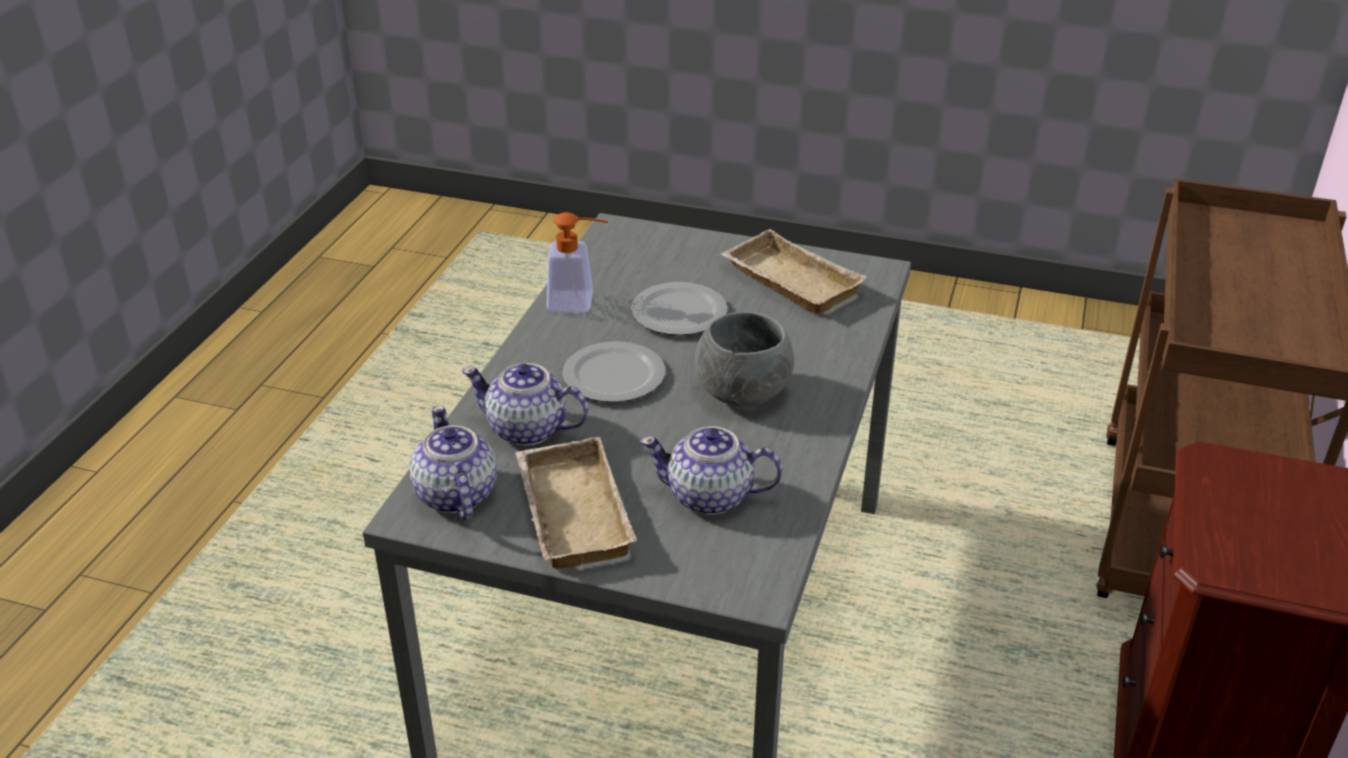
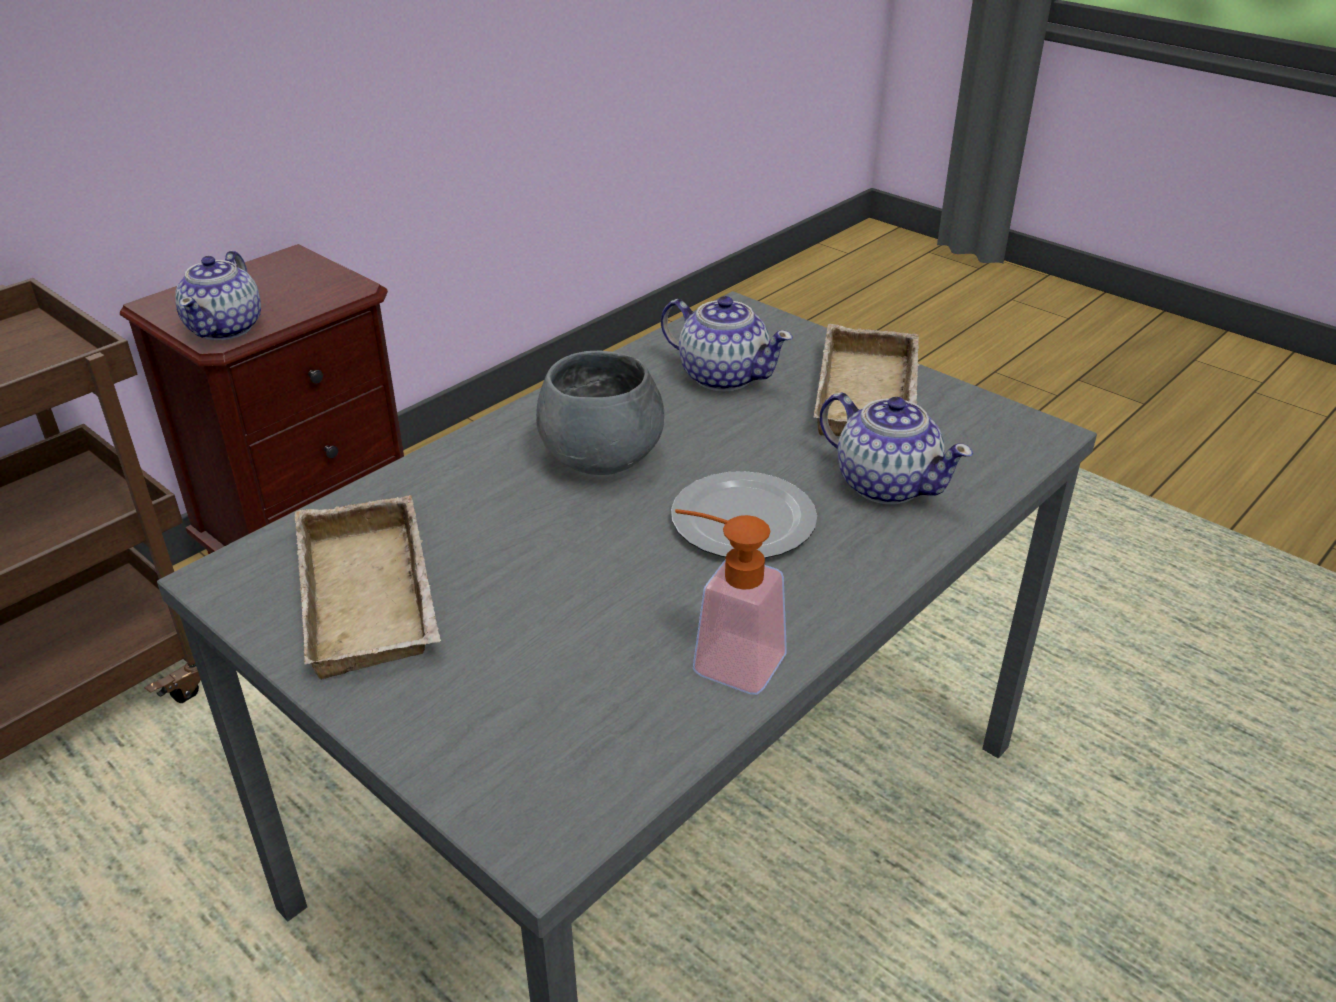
camera: 155 degrees left, 0 degrees up
teapot [410,405,497,519] -> teapot moved to [175,250,261,340]
plate [631,282,728,335] -> none

